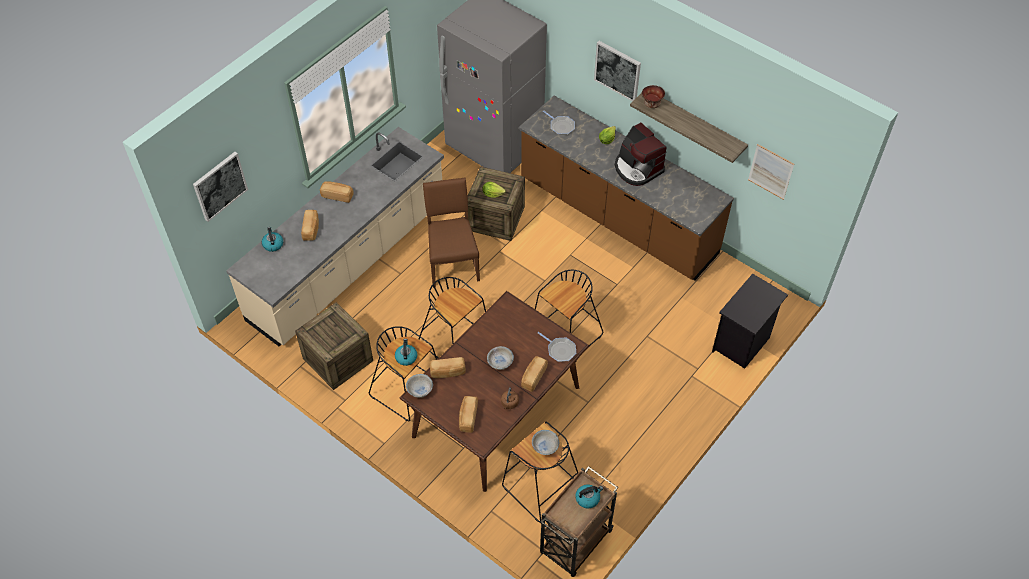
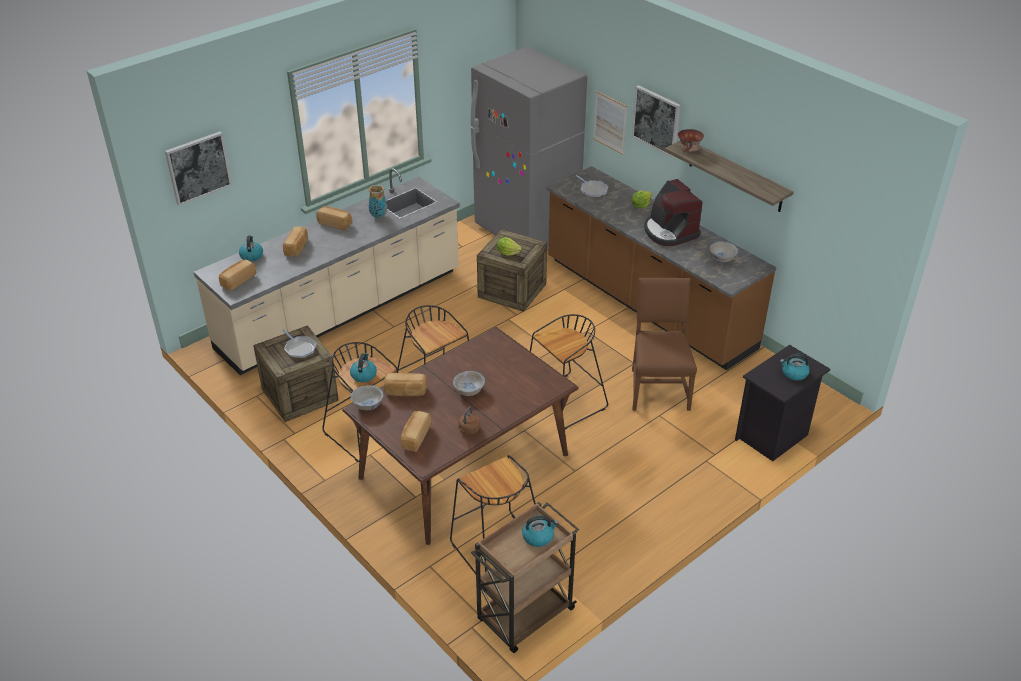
camera: 10 degrees right, 15 degrees down
brown chair [423,177,480,288] -> brown chair moved to [632,278,697,411]
bread [521,356,548,392] -> bread moved to [219,259,256,291]
white bowl [532,430,559,455] -> white bowl moved to [710,241,738,262]
frying pan [538,332,576,362] -> frying pan moved to [282,329,317,358]
picture [748,144,794,200] -> picture moved to [593,91,627,155]
none -> vase [368,185,387,219]
none -> kettle [780,353,810,380]

